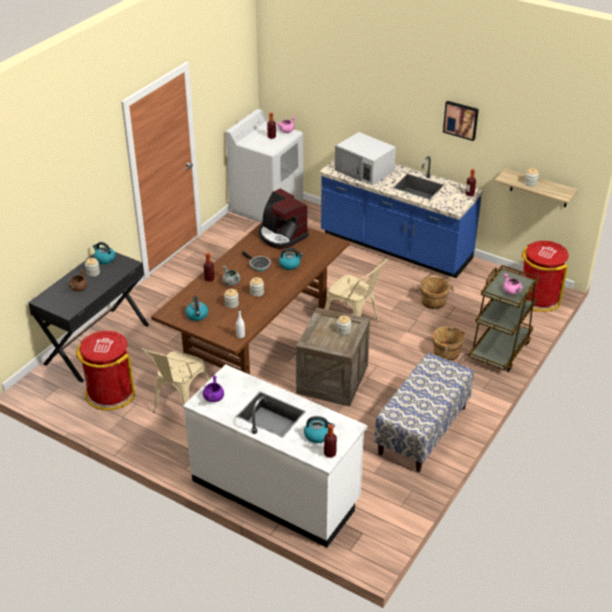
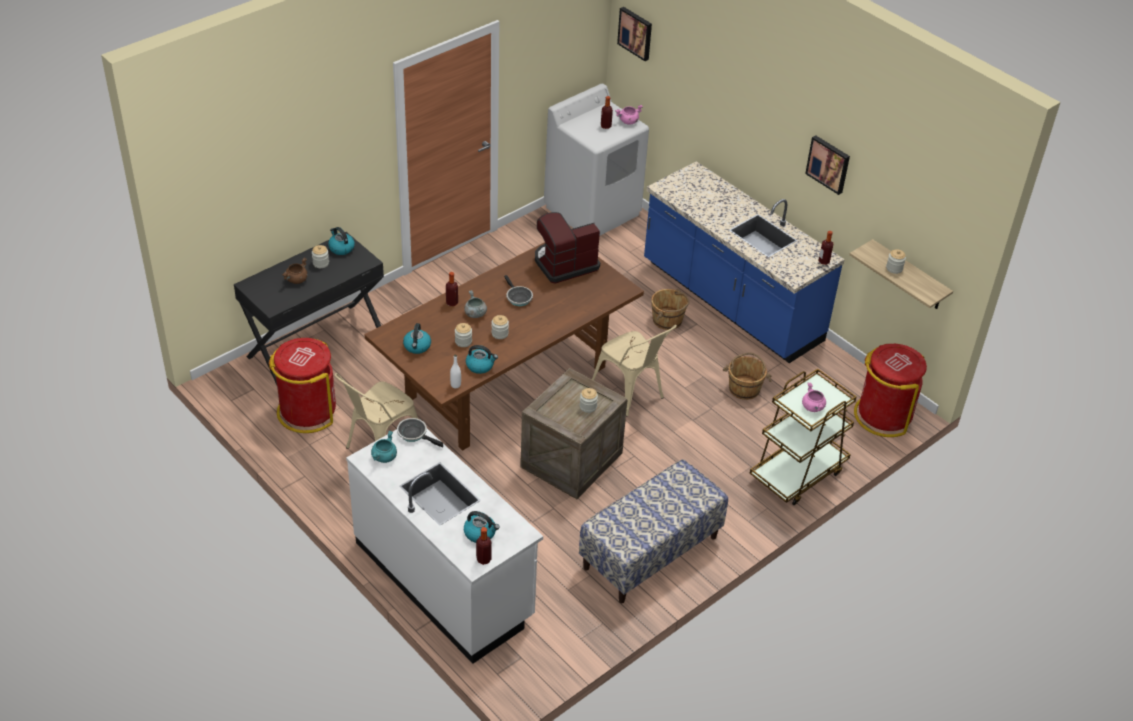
camera: 15 degrees right, 5 degrees up
purple cooking pot [203,375,224,402] -> turquoise cooking pot [371,431,397,463]
coffee machine [259,188,309,249] -> coffee machine turned 90 degrees clockwise [535,212,600,284]
kettle [279,248,303,270] -> kettle moved to [466,345,498,374]
white microwave [335,132,396,185] -> none
brown bucket [433,325,466,361] -> brown bucket moved to [651,289,690,330]
none -> frying pan [397,418,443,448]
none -> picture [617,7,652,61]

